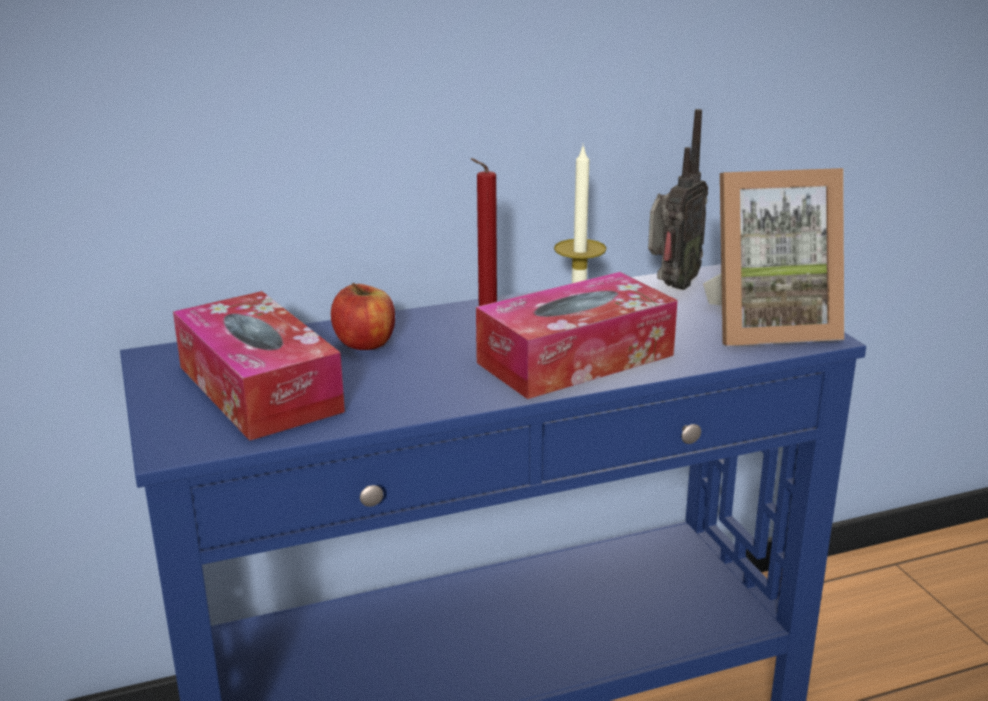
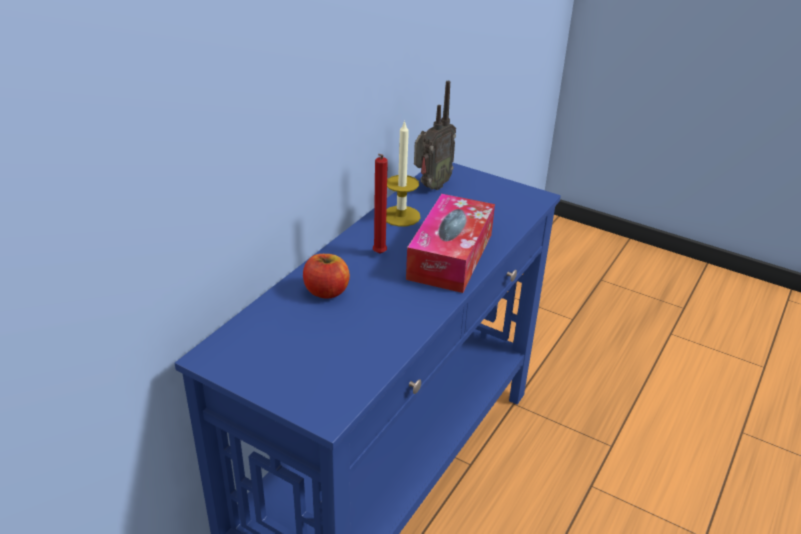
camera: 40 degrees left, 10 degrees up
tissue box [173,291,345,441] -> none
radio [648,109,708,290] -> radio turned 45 degrees clockwise [414,81,456,190]
picture frame [703,168,844,346] -> none

